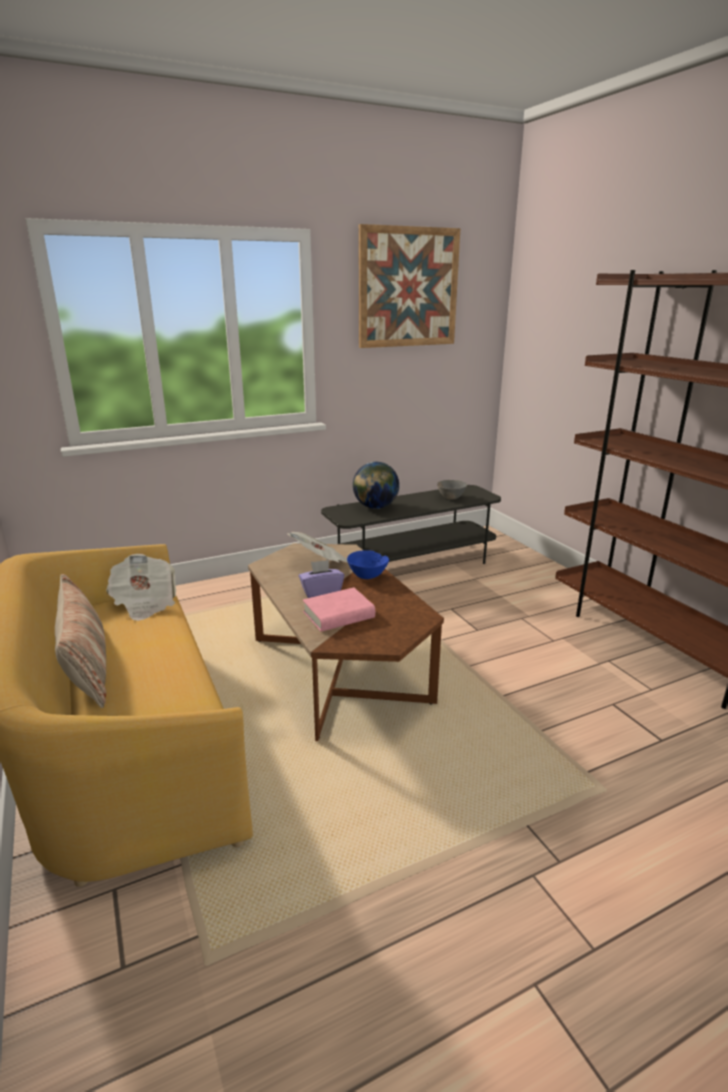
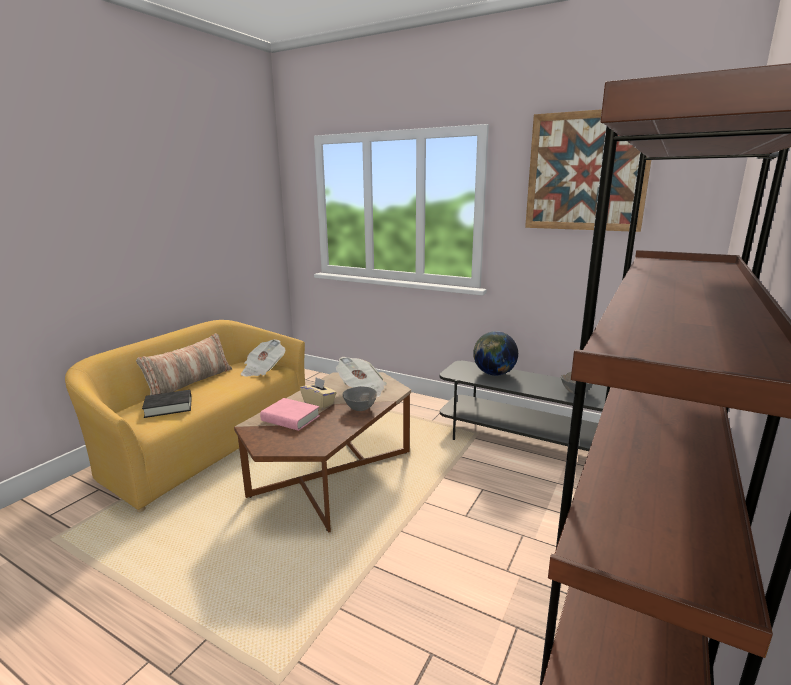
camera: 55 degrees right, 5 degrees down
purple tissue box [299,560,344,598] -> beige tissue box [300,378,337,409]
blue bowl [347,550,389,579] -> grey bowl [342,386,377,411]
none -> black book [142,390,192,418]

